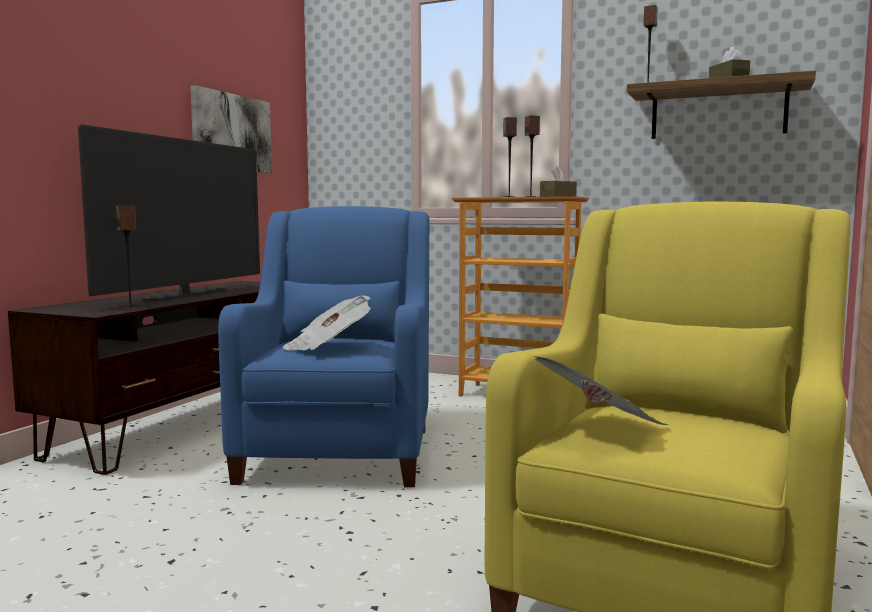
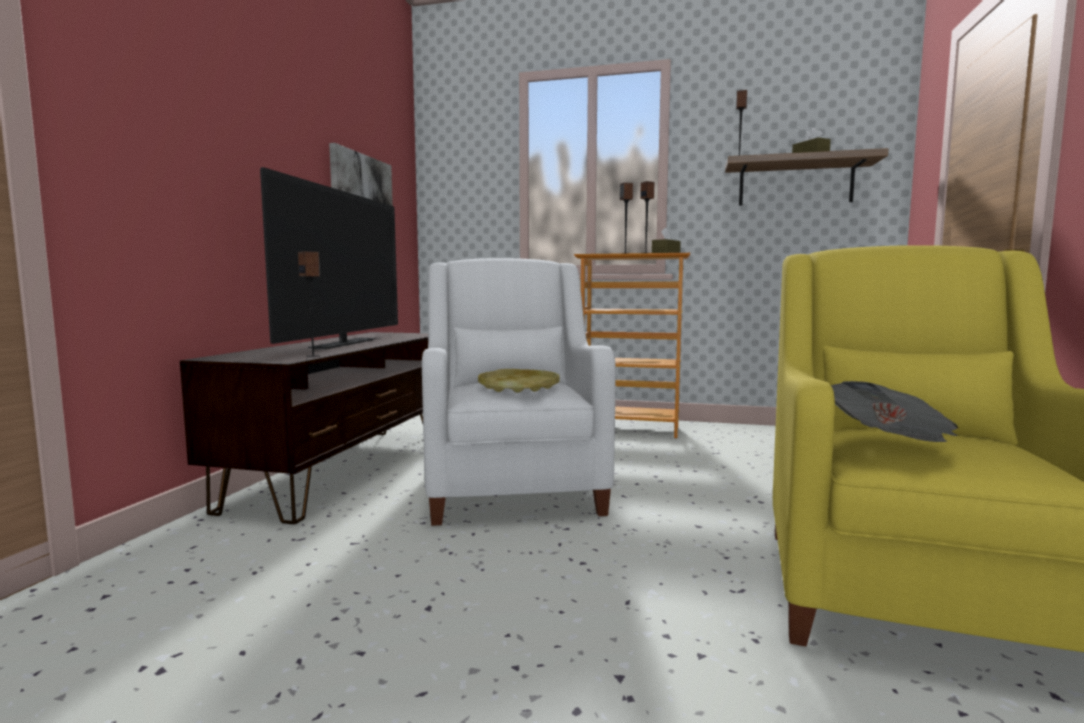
camera: 10 degrees left, 0 degrees up
blue armchair [218,206,429,487] -> white armchair [422,258,616,526]
newspaper [283,295,370,351] -> yellow tray [478,369,560,393]

